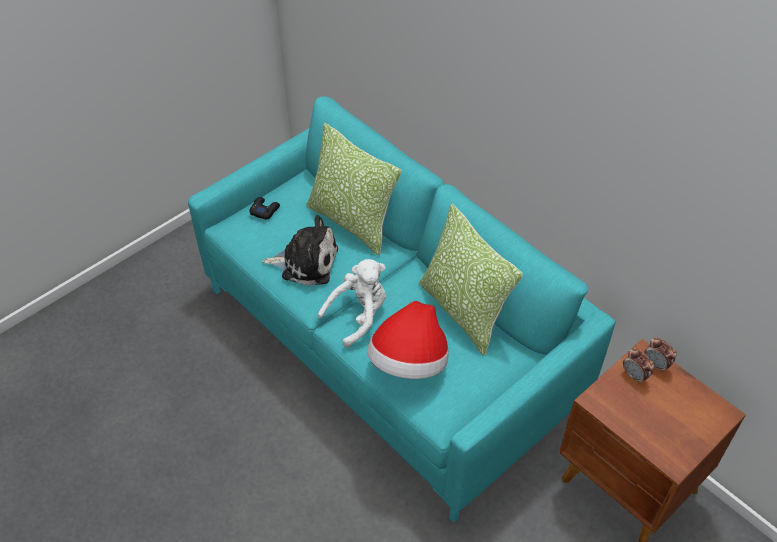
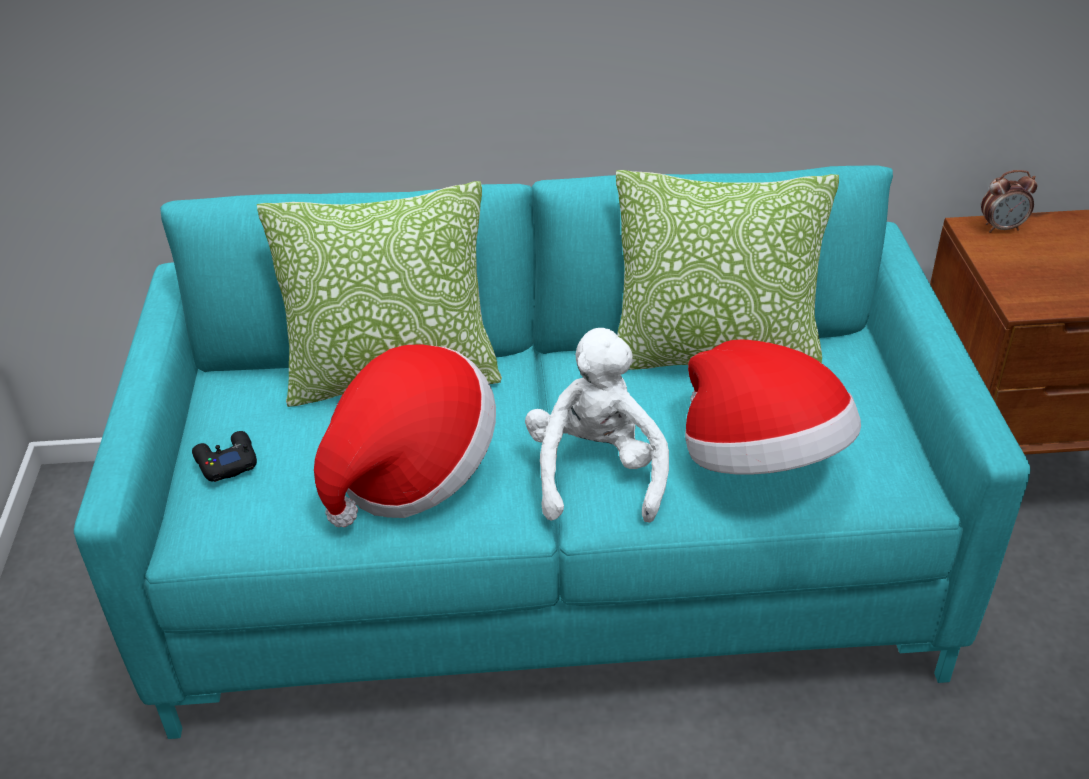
camera: 50 degrees left, 10 degrees down
plush toy [262,215,338,286] -> hat [314,344,496,527]
alarm clock [623,348,654,384] -> none

